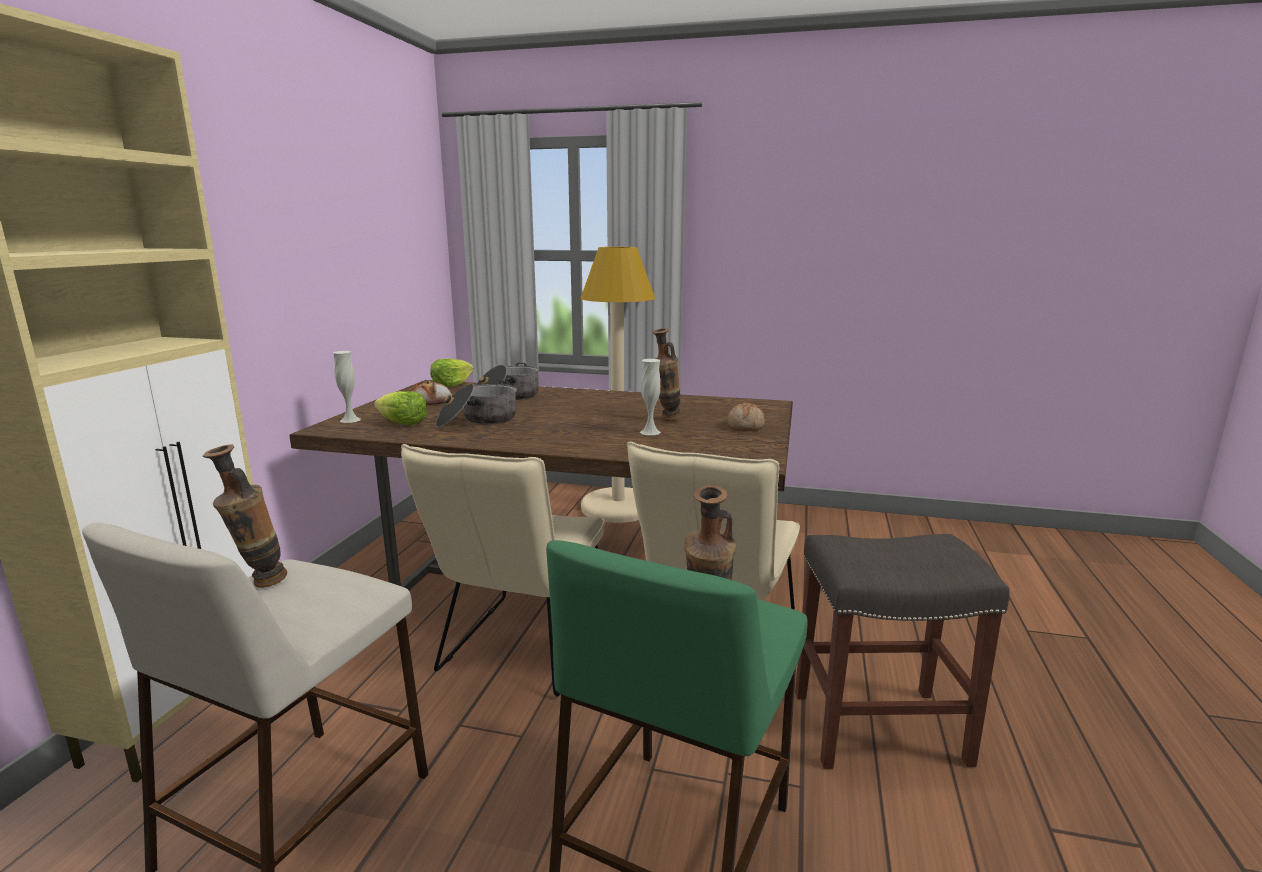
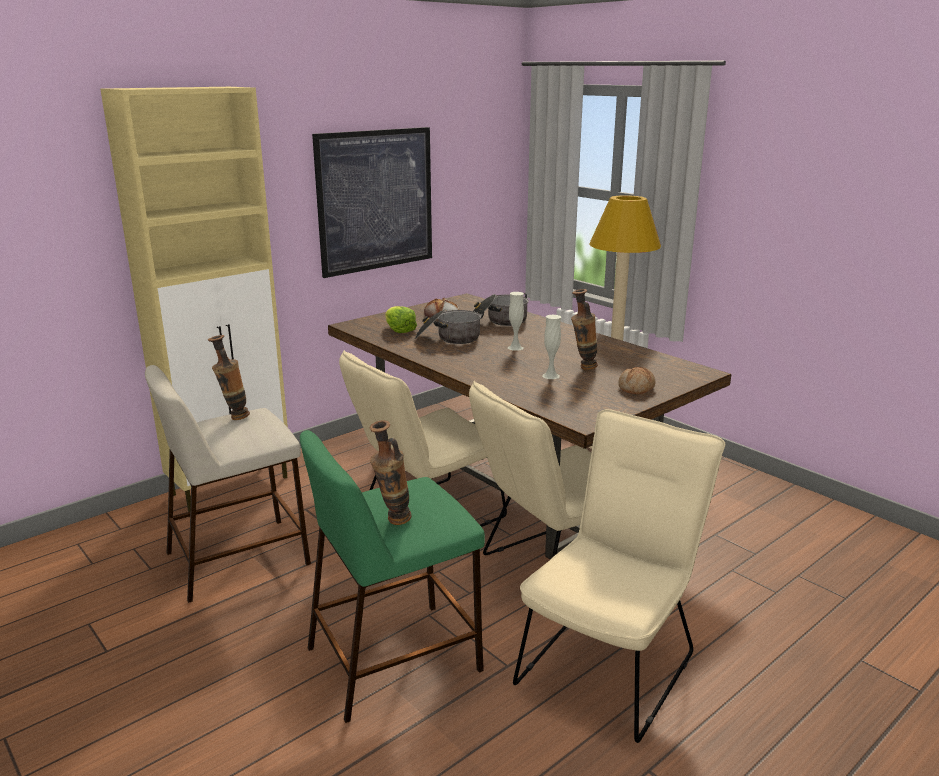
camera: 35 degrees right, 5 degrees up
white vase [333,351,361,423] -> white vase moved to [508,292,524,351]
lettuce [430,359,474,387] -> none
grey stool [795,534,1010,769] -> beige chair [513,409,726,743]
none -> picture [312,127,432,278]

